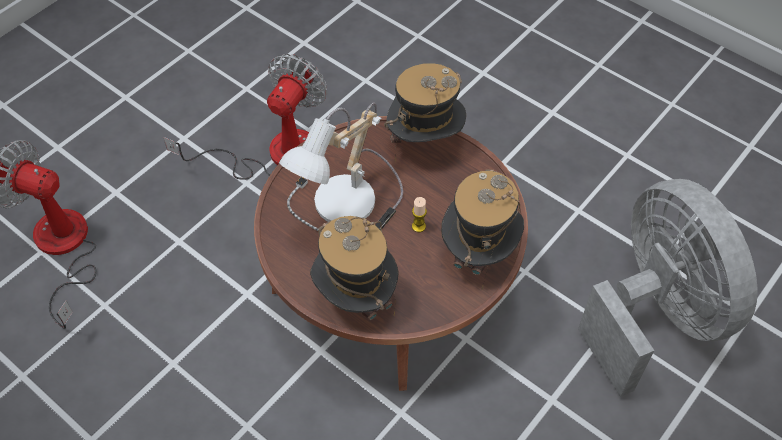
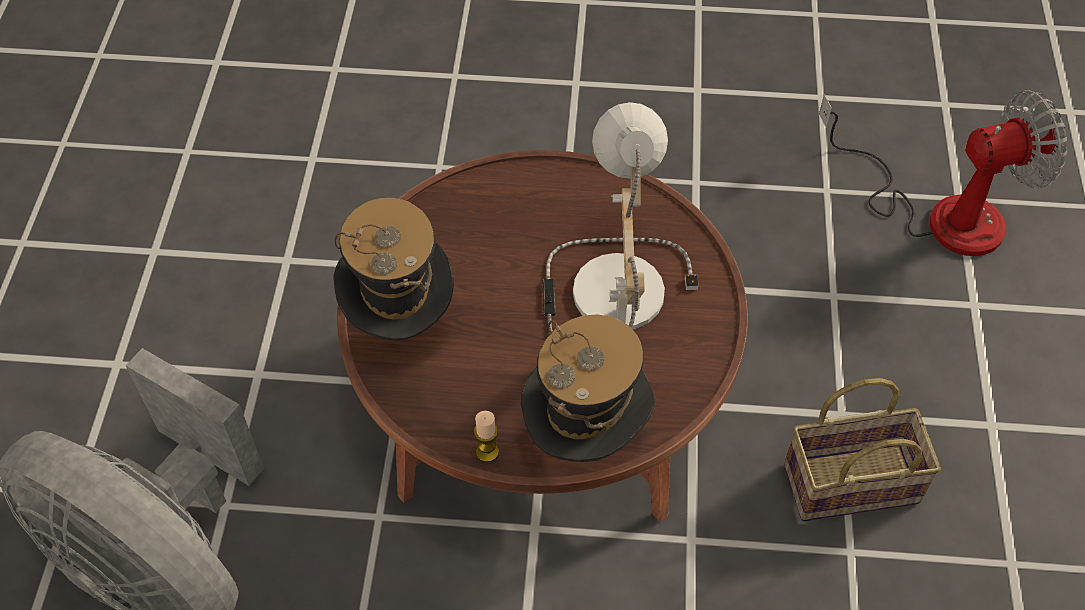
camera: 145 degrees right, 0 degrees up
fan [163,54,327,180] -> basket [784,378,941,521]
hat [310,216,399,320] -> none
candle [412,197,427,232] -> candle moved to [474,411,499,462]

